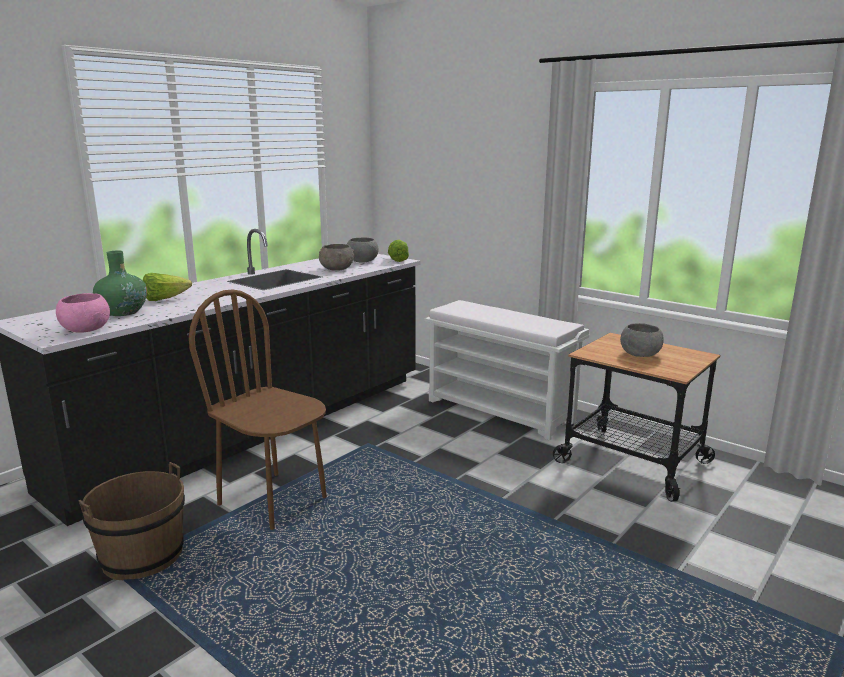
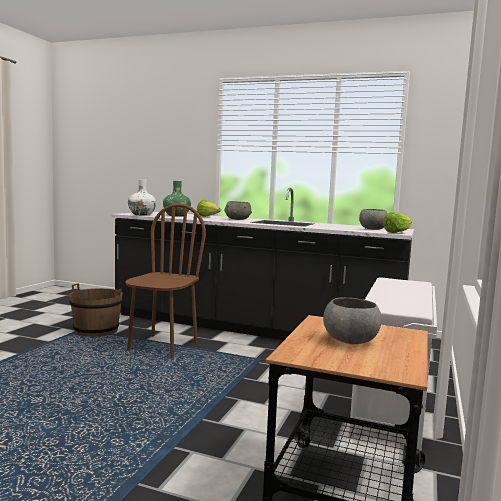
camera: 70 degrees right, 10 degrees down
pink bowl [56,293,110,333] -> white vase [128,179,157,216]
grey bowl [319,244,354,271] -> grey bowl moved to [224,201,252,220]

